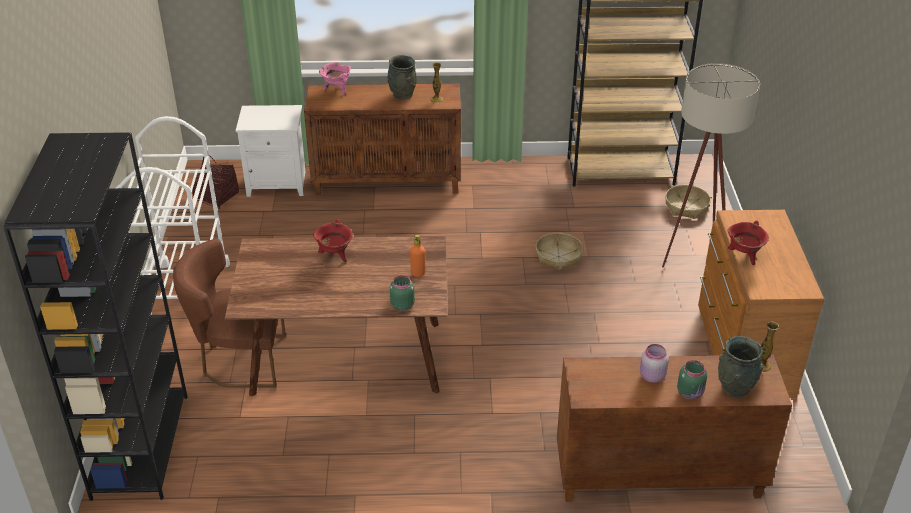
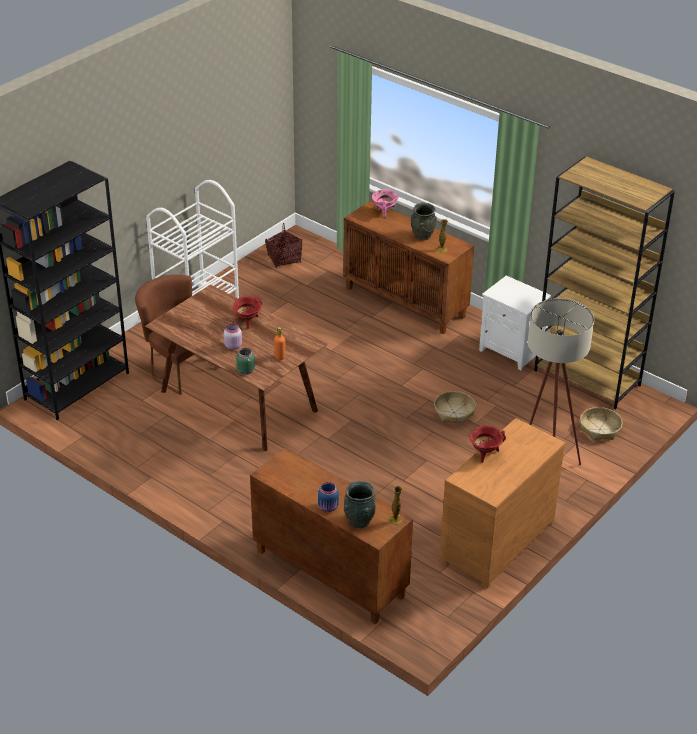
camera: 40 degrees right, 0 degrees up
white nightstand [236,105,306,197] -> white nightstand moved to [479,275,551,370]
pink jar [640,344,669,383] -> pink jar moved to [224,323,242,350]
green jar [677,360,707,400] -> blue jar [318,482,339,512]

